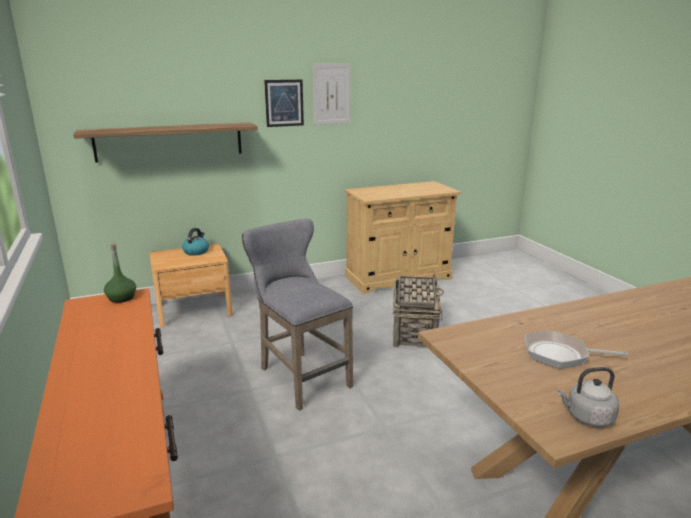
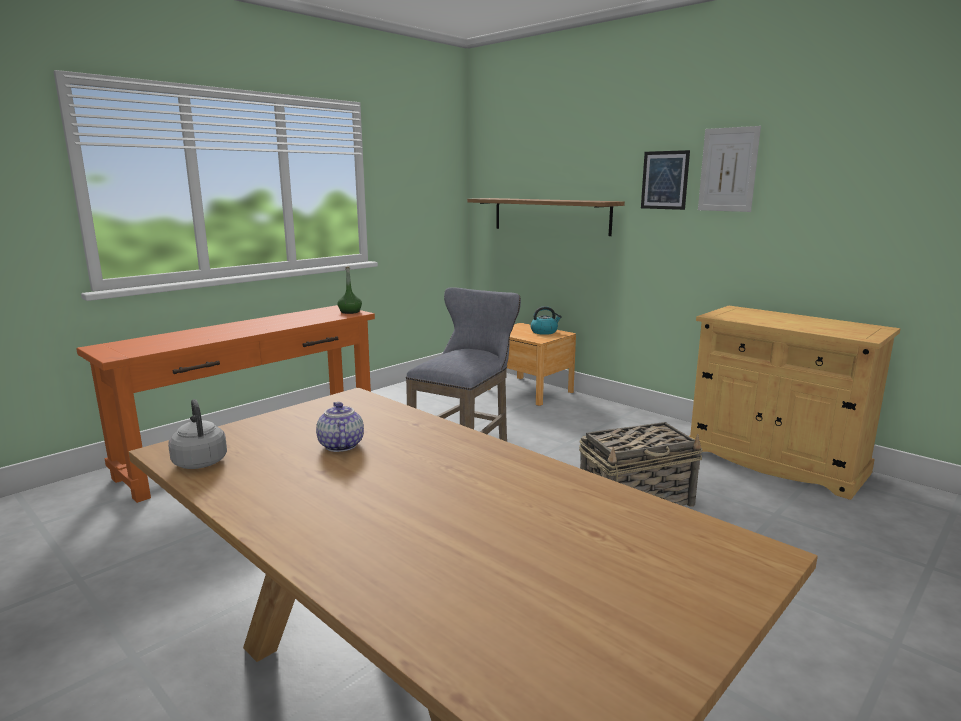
camera: 65 degrees right, 5 degrees down
frying pan [525,330,629,369] -> teapot [316,402,364,452]

